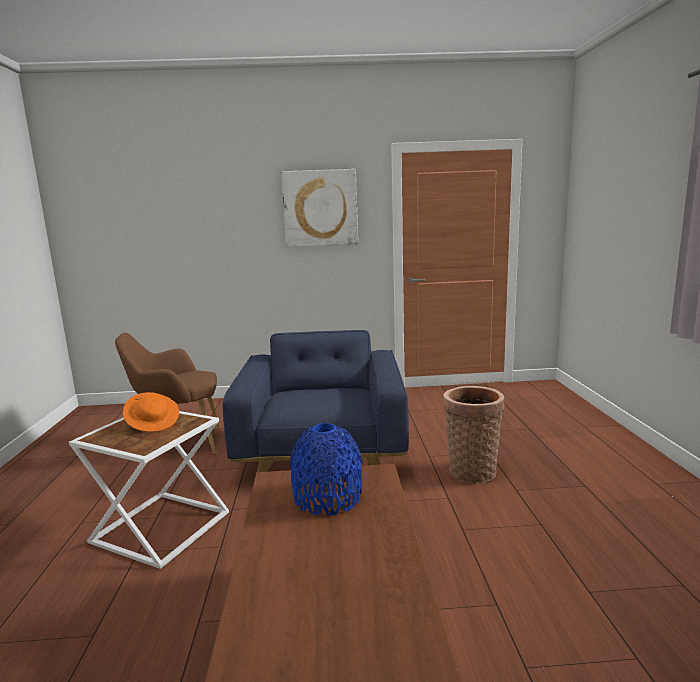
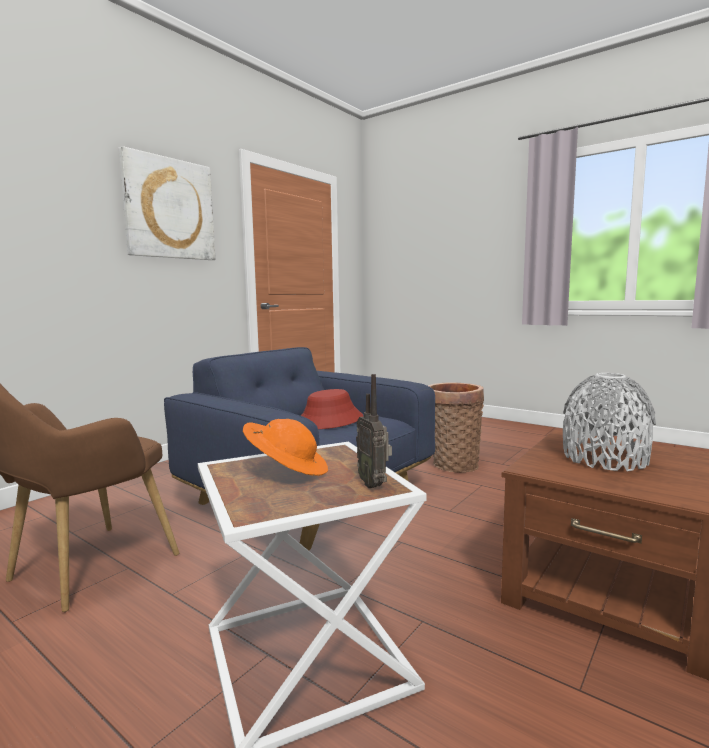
camera: 50 degrees left, 5 degrees down
blue vase [289,423,363,516] -> grey vase [563,373,656,472]
none -> red hat [301,389,363,429]
none -> radio [356,374,392,488]

